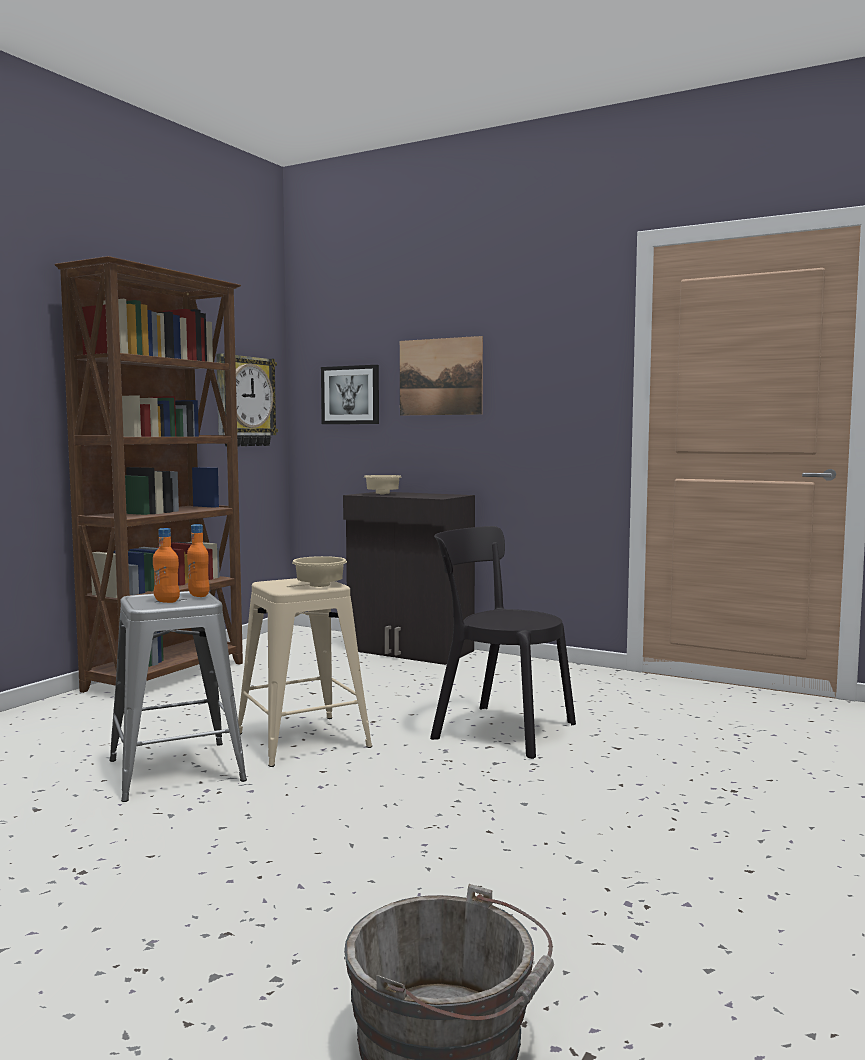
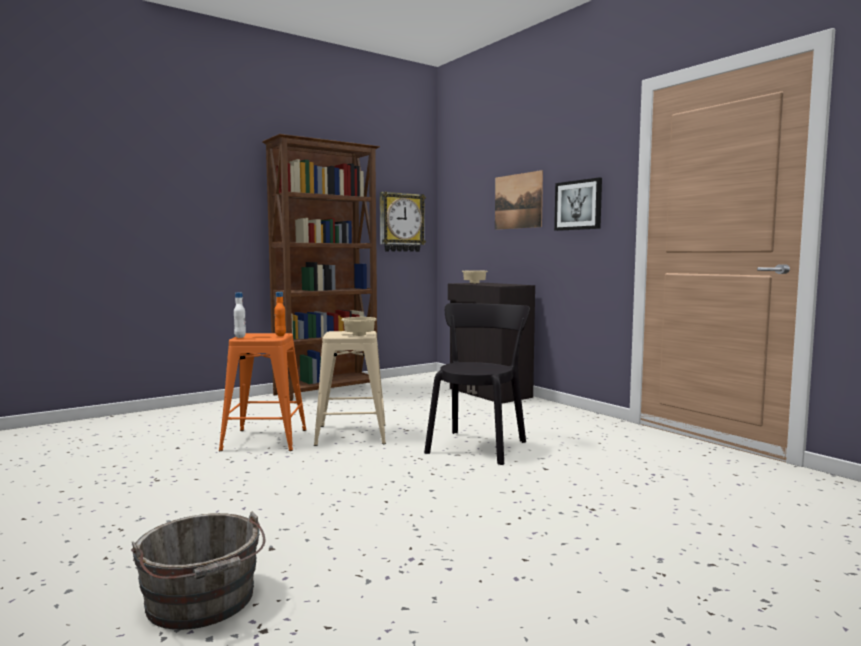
camera: 25 degrees right, 0 degrees up
grey stool [109,591,247,802] -> orange stool [219,333,306,451]
orange bottle [153,528,180,603] -> none
picture [321,365,379,424] -> picture moved to [554,178,602,231]
black chair [430,526,576,759] -> black chair turned 60 degrees clockwise [424,303,530,465]
none -> white bottle [234,293,246,338]

